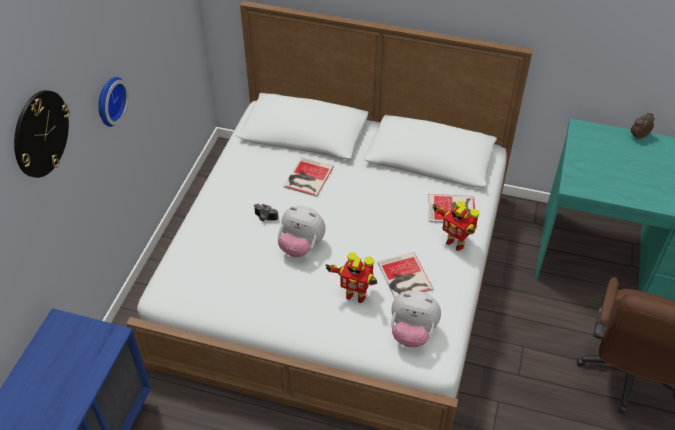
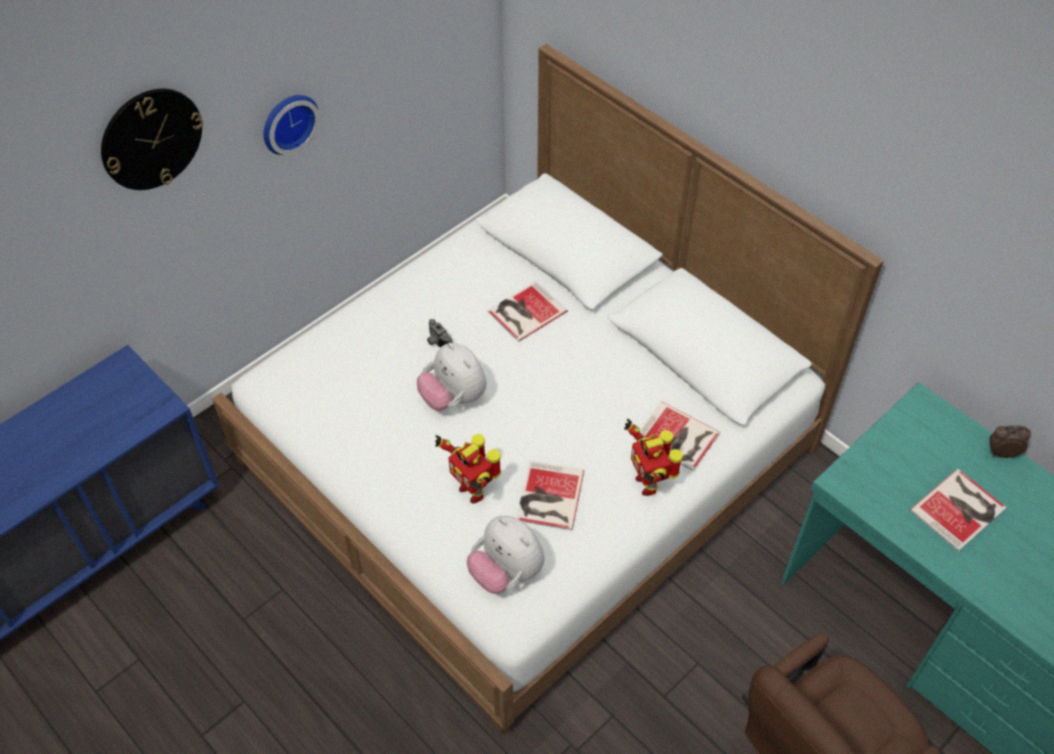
camera: 30 degrees right, 5 degrees up
none -> book [910,469,1007,552]

